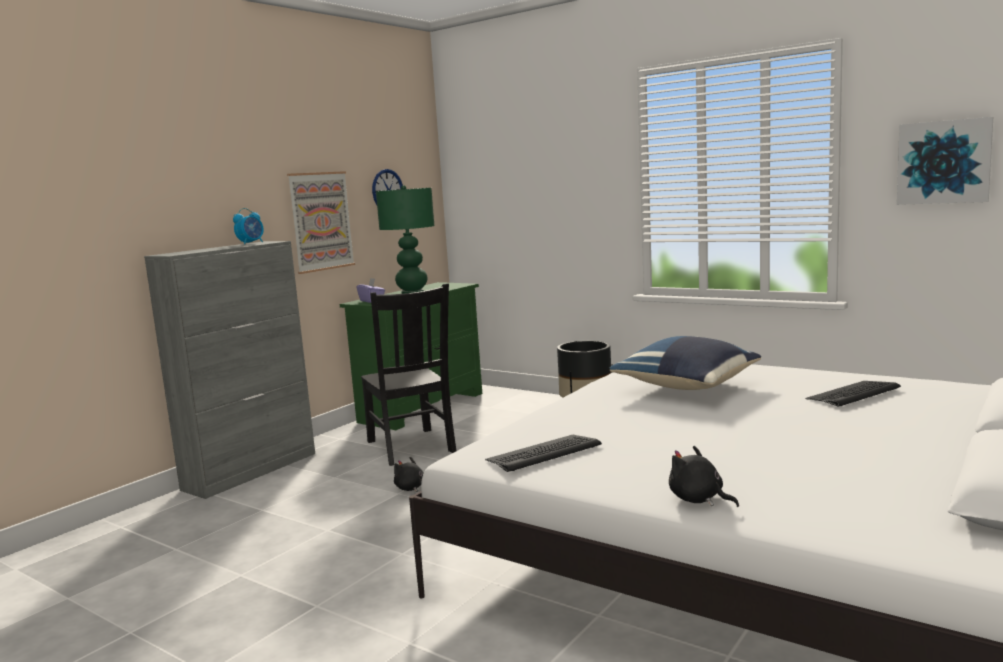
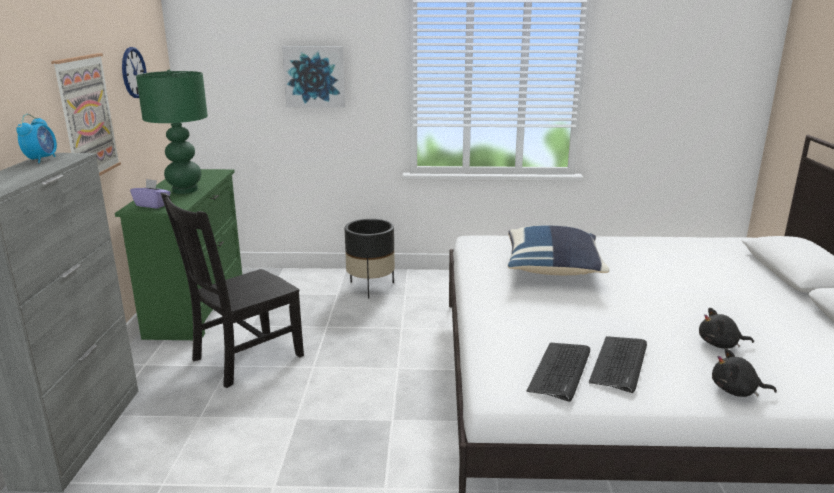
camera: 35 degrees left, 10 degrees up
black chair [361,284,456,466] -> black chair turned 105 degrees clockwise [161,193,304,388]
black plush toy [394,457,424,492] -> black plush toy moved to [699,308,754,349]
keyboard [806,381,901,406] -> keyboard moved to [589,336,647,393]
picture [897,117,993,205] -> picture moved to [282,46,345,108]

